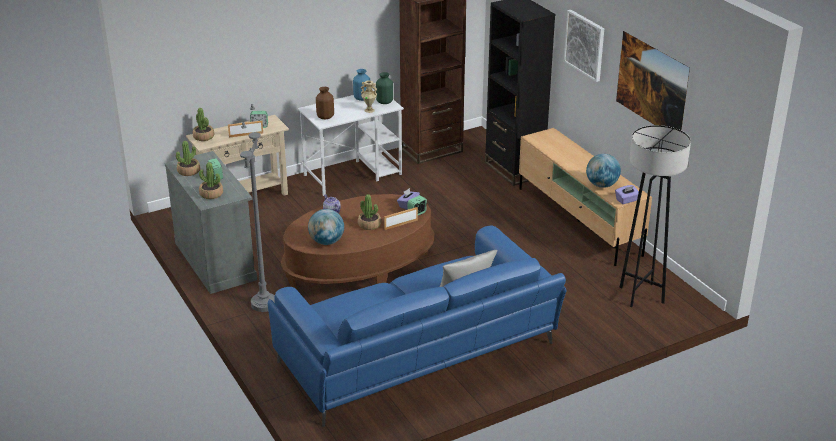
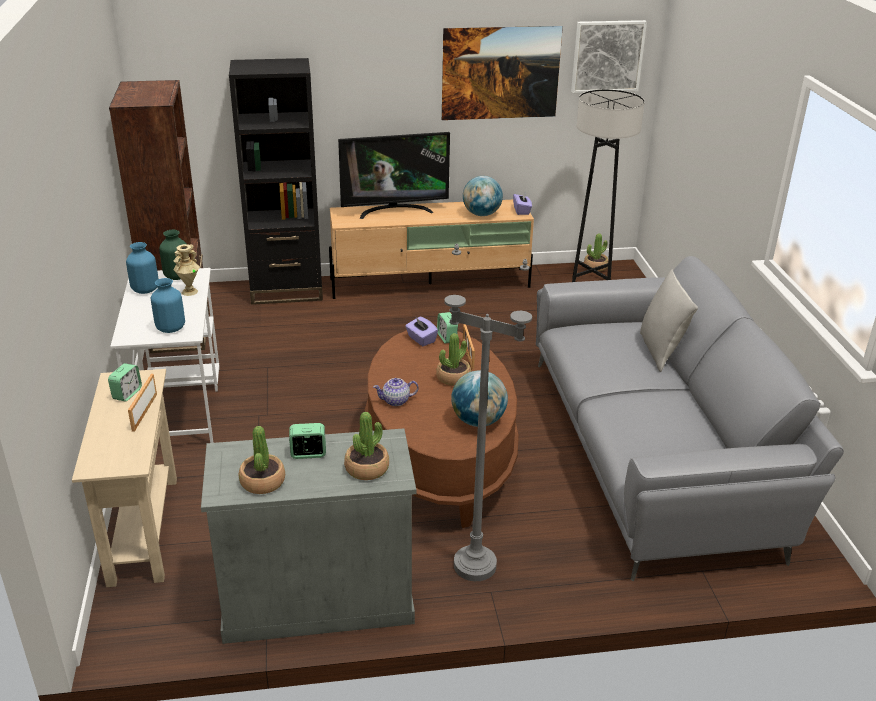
camera: 70 degrees left, 0 degrees up
potted plant [192,108,214,141] -> potted plant moved to [584,234,608,271]
blue sofa [268,225,567,427] -> grey sofa [536,256,844,581]
brown vase [316,87,334,119] -> blue vase [151,278,185,333]
picture [564,10,604,82] -> picture moved to [571,20,647,93]
none -> television [338,132,450,219]

